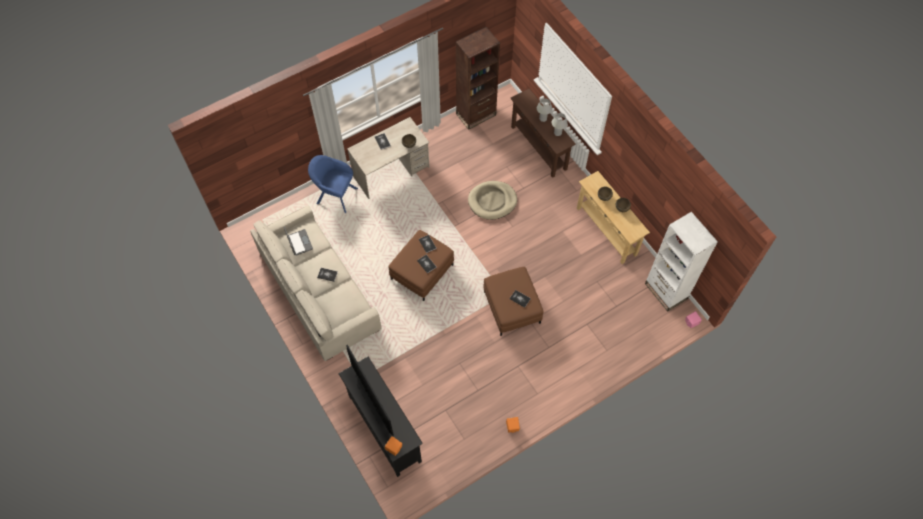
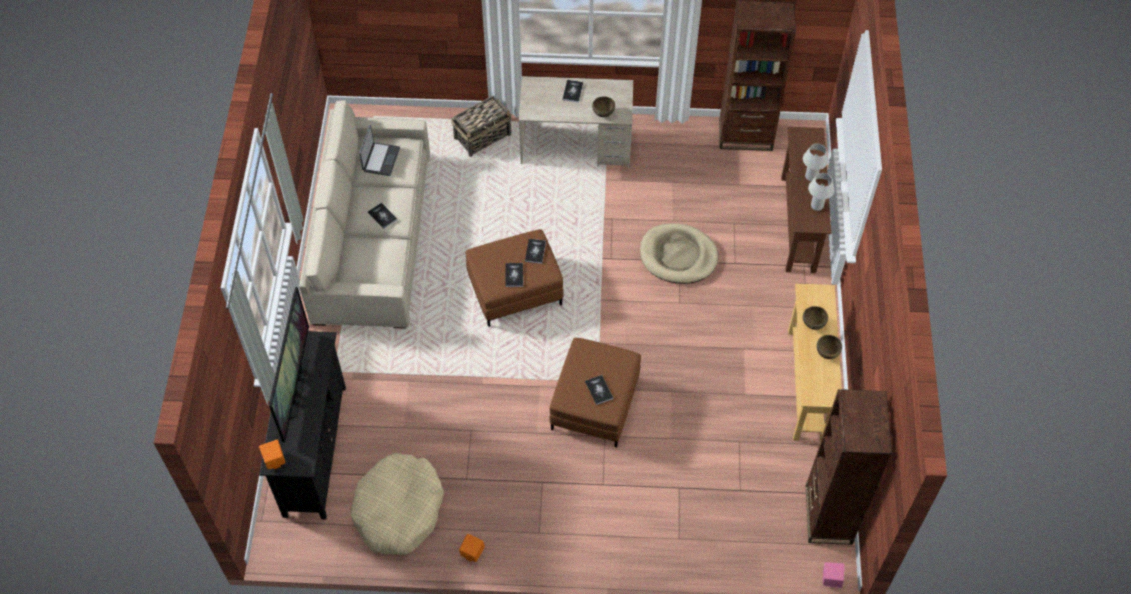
camera: 35 degrees right, 5 degrees down
blue armchair [308,155,358,213] -> basket [451,96,512,157]
white bookcase [645,212,718,312] -> brown bookcase [806,389,892,545]
none -> beige dog bed [351,453,444,555]

